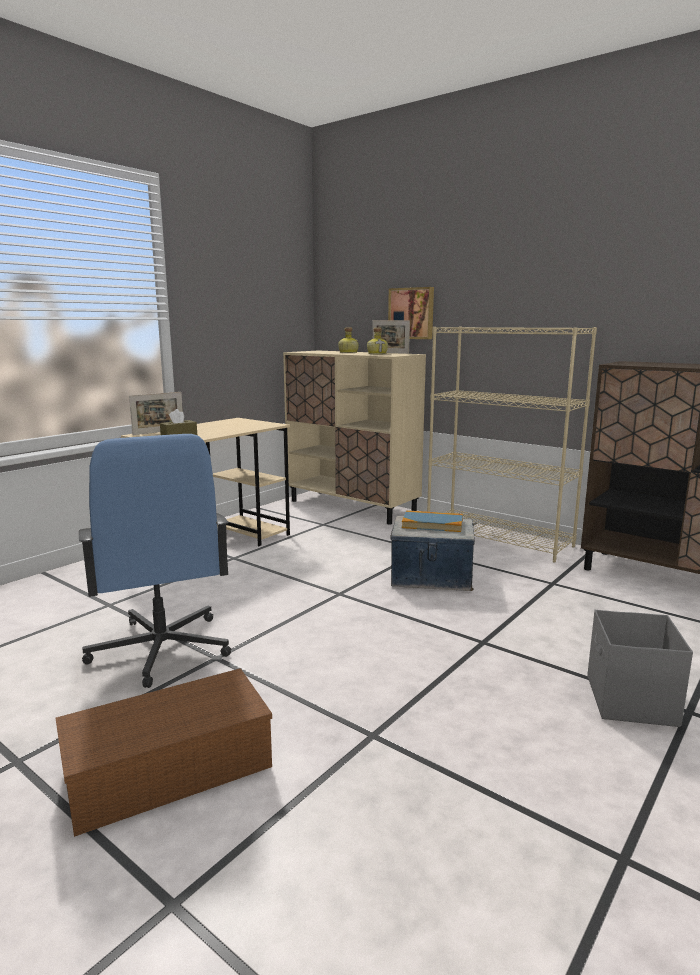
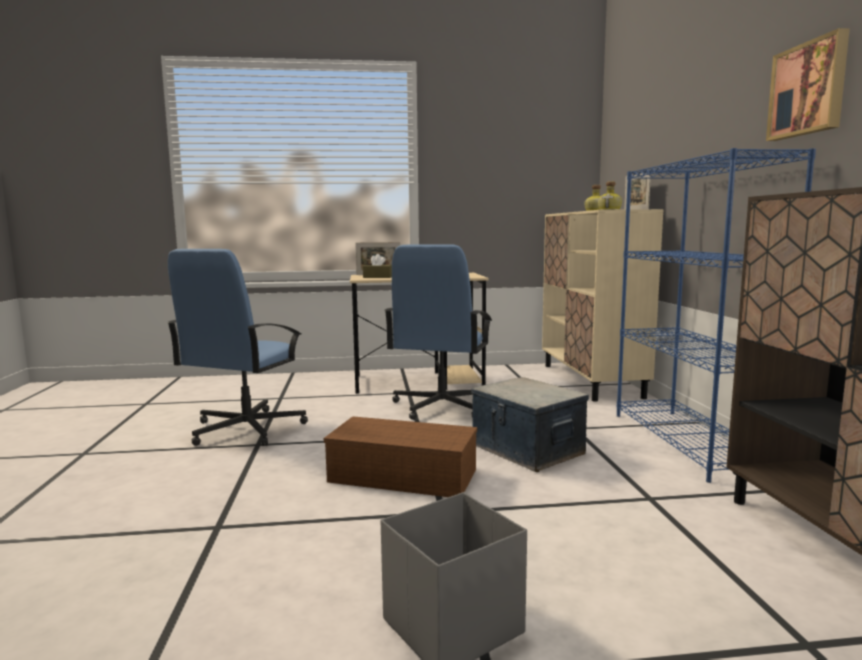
camera: 45 degrees right, 5 degrees down
brown storage box [56,668,272,837] -> brown storage box moved to [324,416,477,497]
picture [388,287,434,339] -> picture moved to [766,28,850,141]
book [402,510,463,532] -> none
beige bookcase [427,327,597,562] -> blue bookcase [617,148,816,483]
none -> blue office chair [384,244,492,420]

